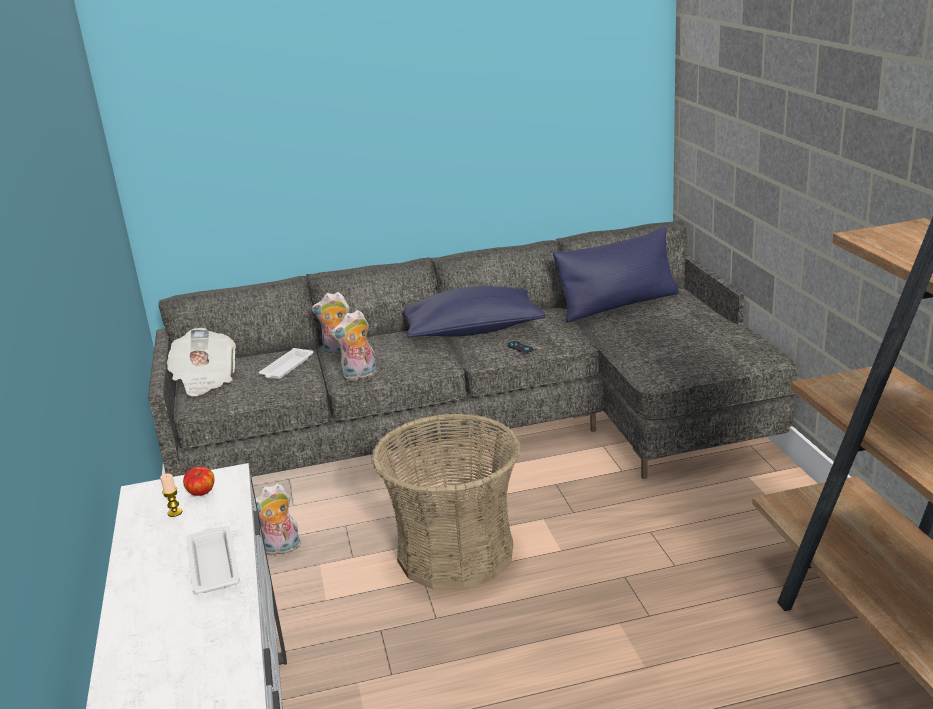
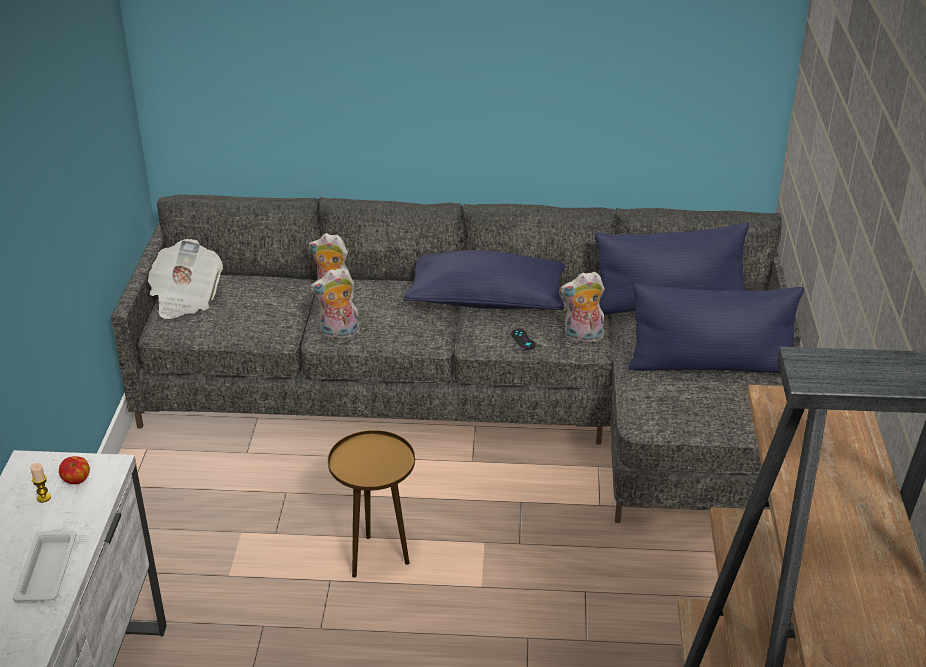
camera: 15 degrees right, 10 degrees up
plush toy [255,483,301,556] -> plush toy moved to [560,272,605,343]
white tray [259,348,314,379] -> none
basket [371,413,521,590] -> brown side table [328,430,415,577]
none -> blue pillow [628,283,804,373]

